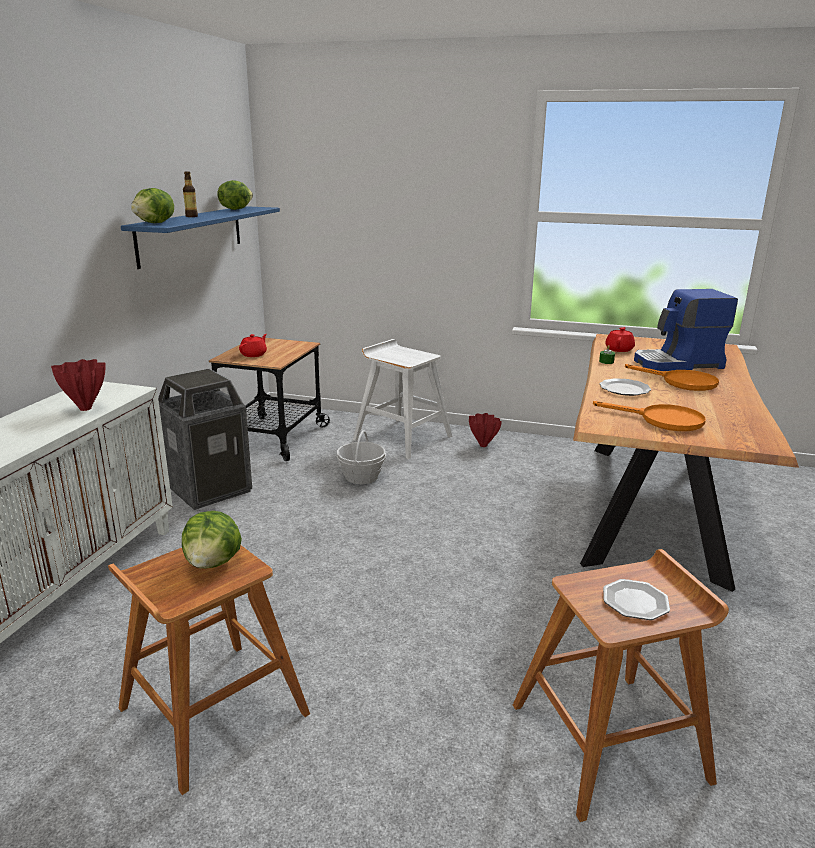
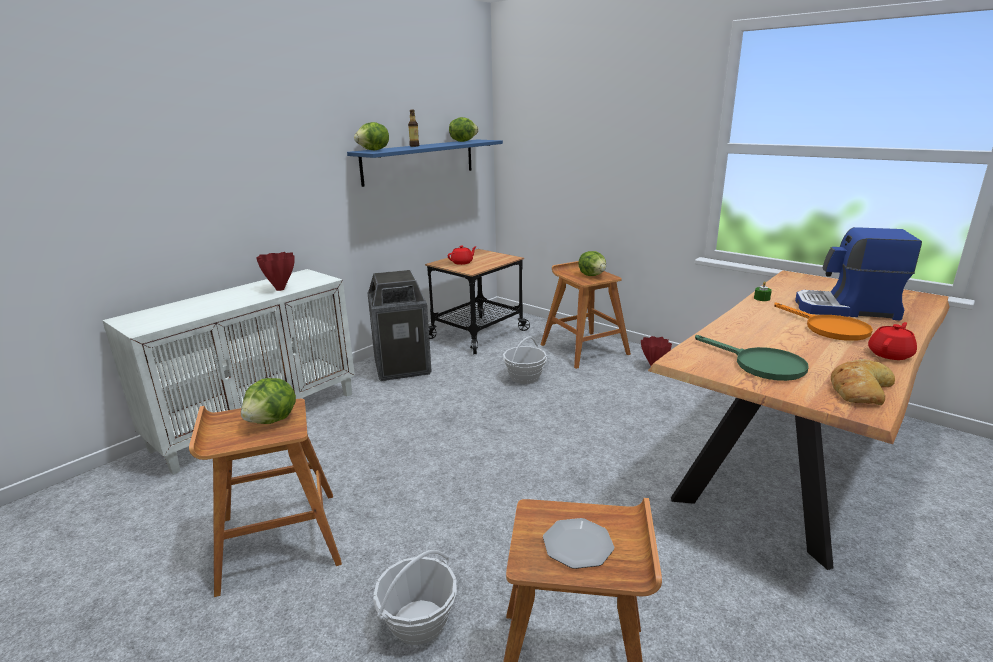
camera: 25 degrees right, 0 degrees up
white stool [353,339,452,459] -> brown stool [540,261,631,369]
orange frying pan [593,401,706,431] -> green frying pan [695,335,808,381]
plate [600,378,651,396] -> none
red teapot [605,327,635,352] -> red teapot moved to [868,322,917,360]
none -> basket [373,550,457,645]
none -> lettuce [578,251,606,276]
none -> bread [831,359,895,405]

